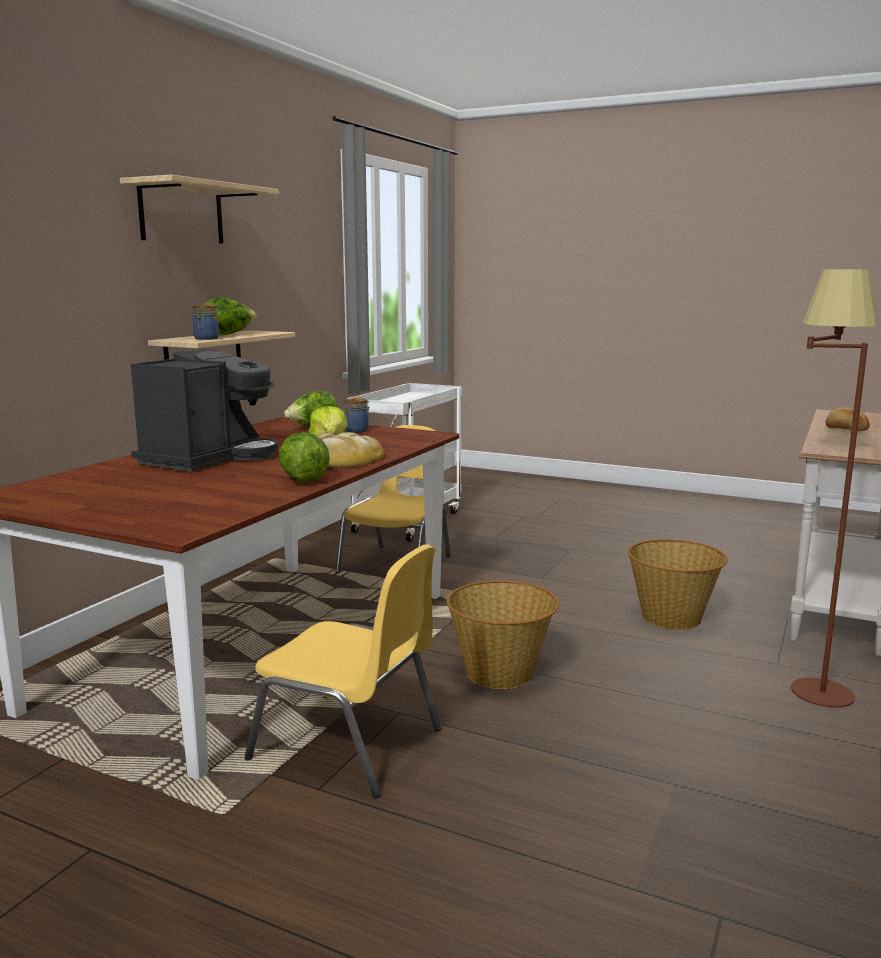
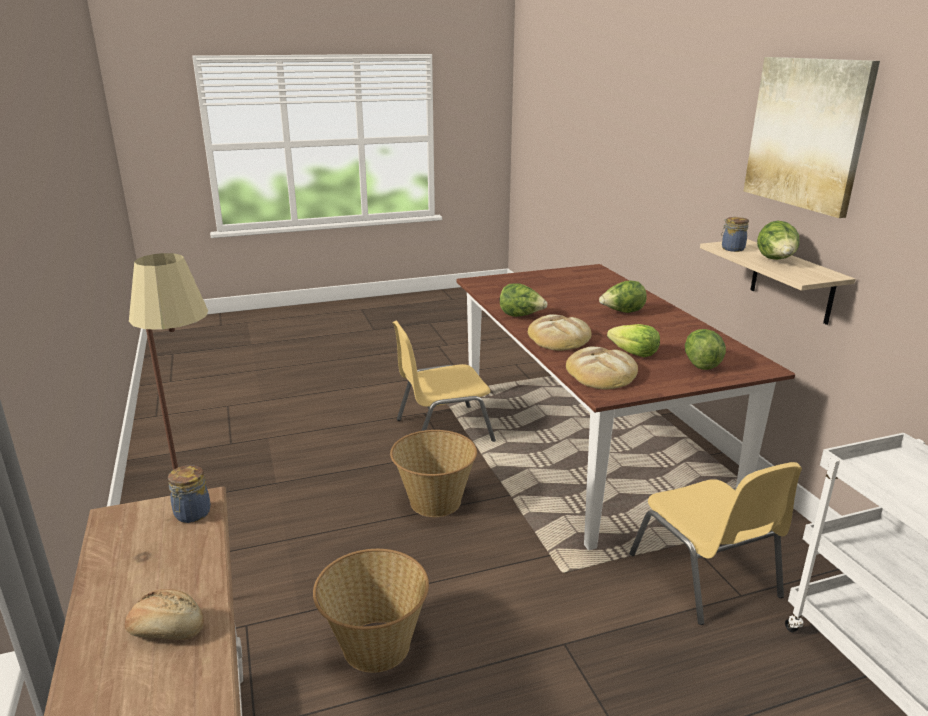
camera: 135 degrees right, 10 degrees up
shelf [120,174,279,243] -> picture [744,57,880,218]
coffee machine [131,348,278,471] -> lettuce [599,281,647,313]
jar [345,398,370,433] -> jar moved to [168,465,211,523]
none -> bread [566,347,638,390]

